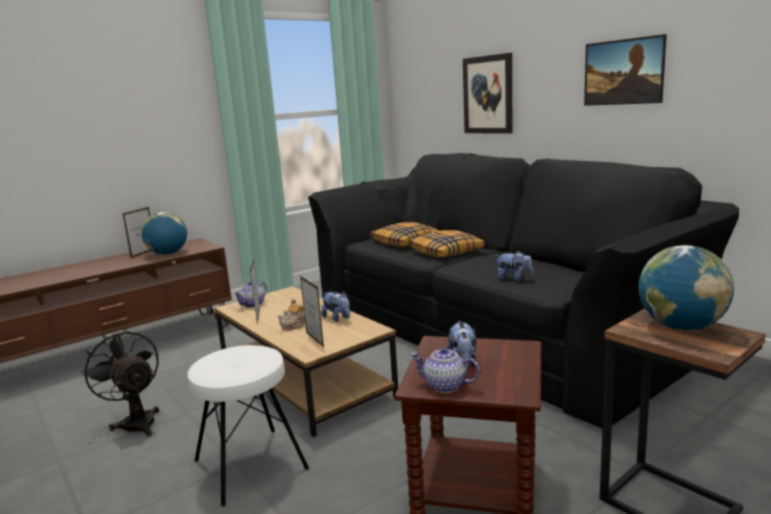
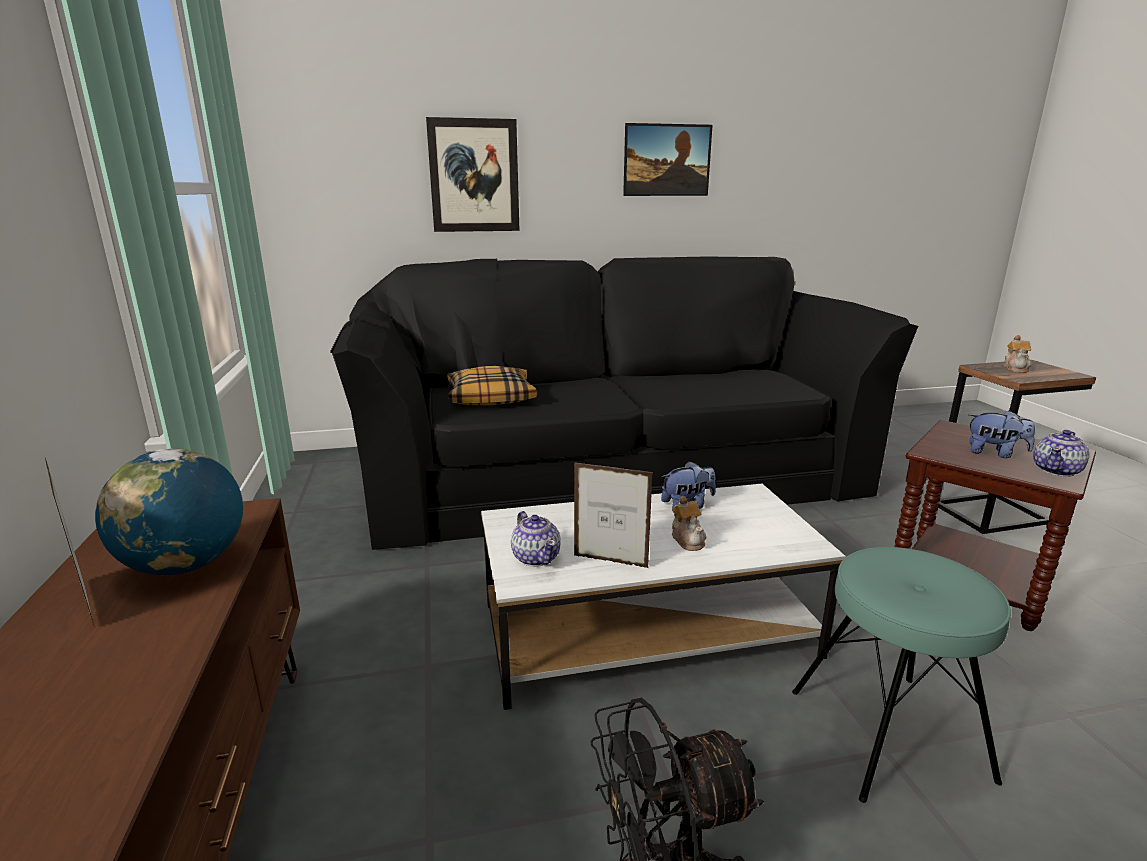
camera: 65 degrees left, 5 degrees up
white stool [188,345,309,507] -> turquoise stool [792,547,1011,803]
brown coffee table [214,286,398,437] -> white coffee table [481,484,846,710]
picture frame [300,276,324,347] -> none
pillow [409,230,485,257] -> none
plush toy [495,251,534,281] -> none
globe [638,245,734,330] -> teapot [1003,335,1031,373]

